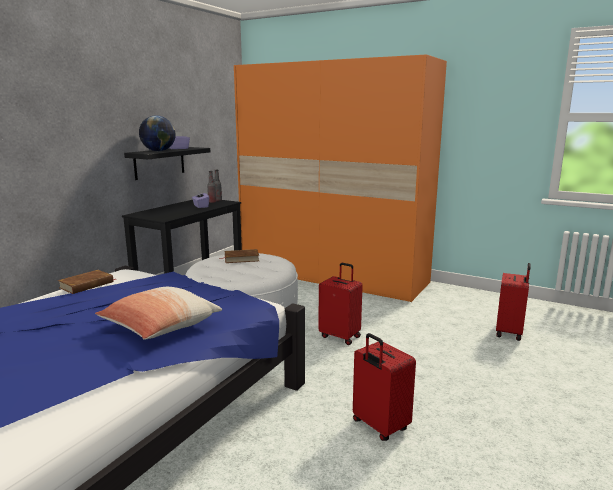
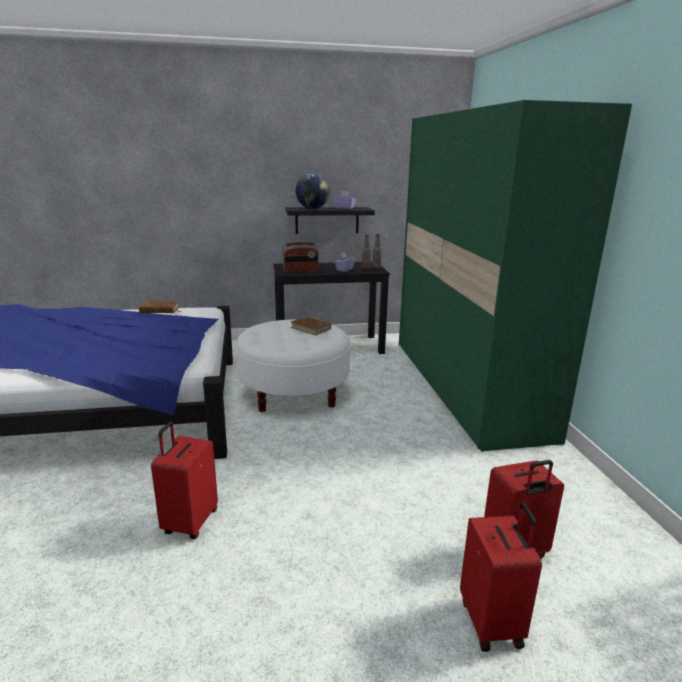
camera: 50 degrees right, 5 degrees up
pillow [95,287,222,340] -> none
orange wardrobe [234,54,447,302] -> green wardrobe [399,100,632,452]
red suitcase [318,263,363,345] -> red suitcase moved to [460,503,542,652]
none -> radio [282,242,319,272]

